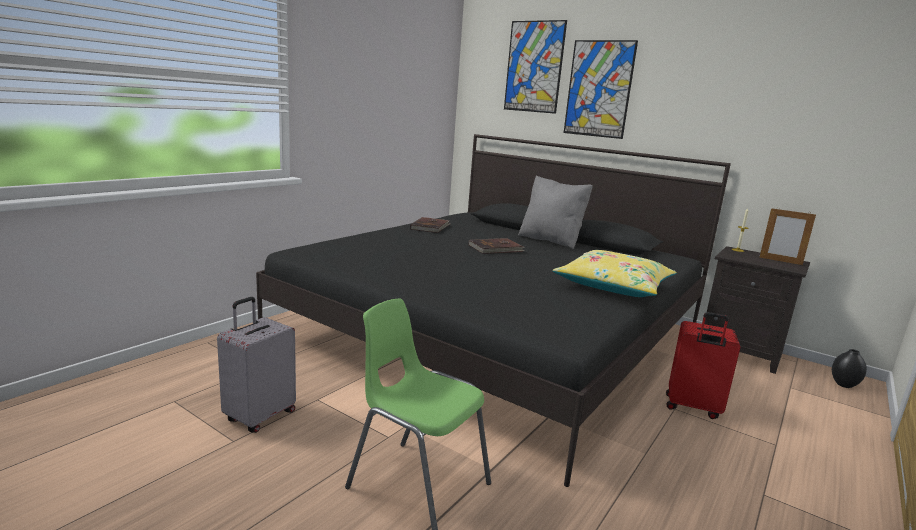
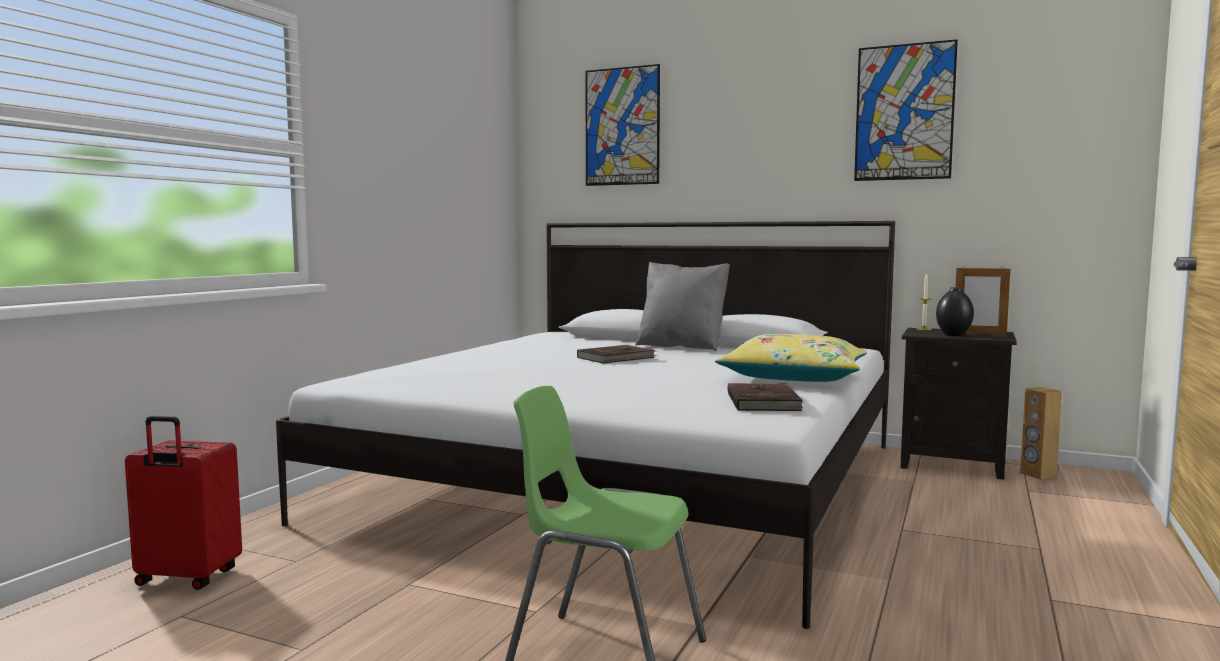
camera: 10 degrees left, 10 degrees down
grey suitcase [217,297,296,433] -> none
black bed [256,134,731,487] -> white bed [276,221,895,629]
brown book [410,217,450,233] -> brown book moved to [727,383,803,411]
picture [564,40,638,139] -> picture moved to [854,39,958,181]
red suitcase [666,312,741,419] -> red suitcase moved to [125,416,242,590]
black vase [832,349,867,388] -> black vase moved to [936,287,974,336]
none -> brown speaker [1020,387,1062,480]

